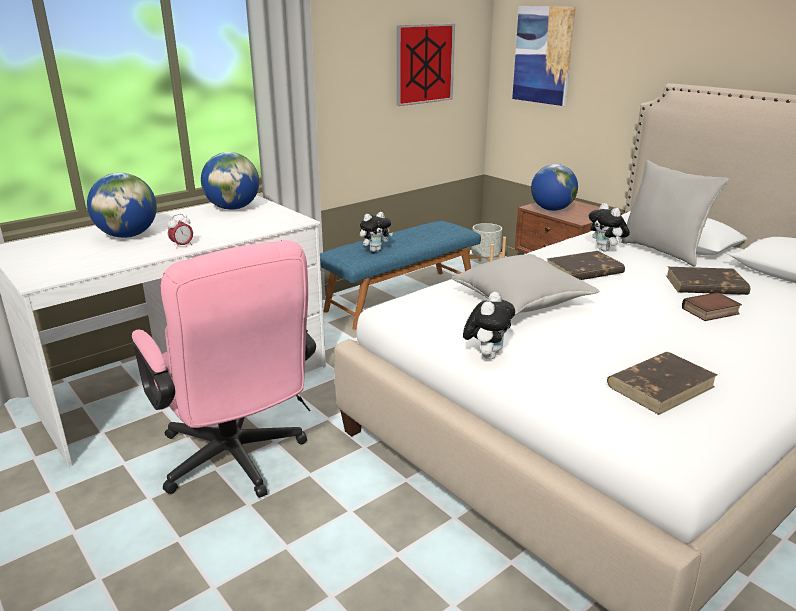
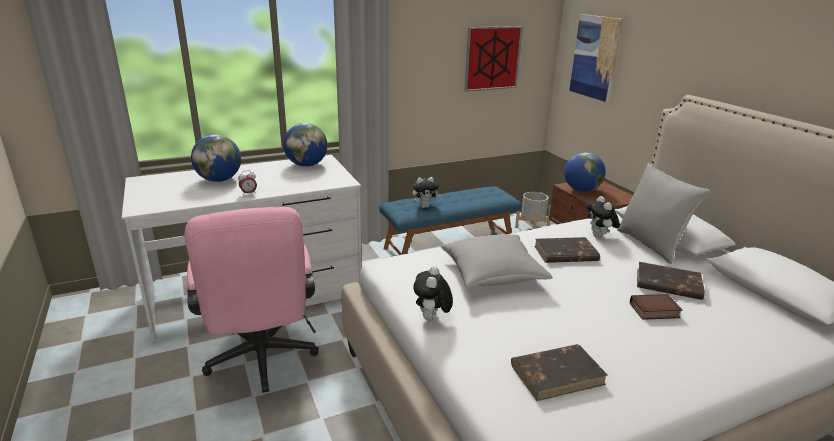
camera: 15 degrees right, 0 degrees up
plush toy [463,292,515,359] -> plush toy turned 150 degrees clockwise [413,266,453,320]

